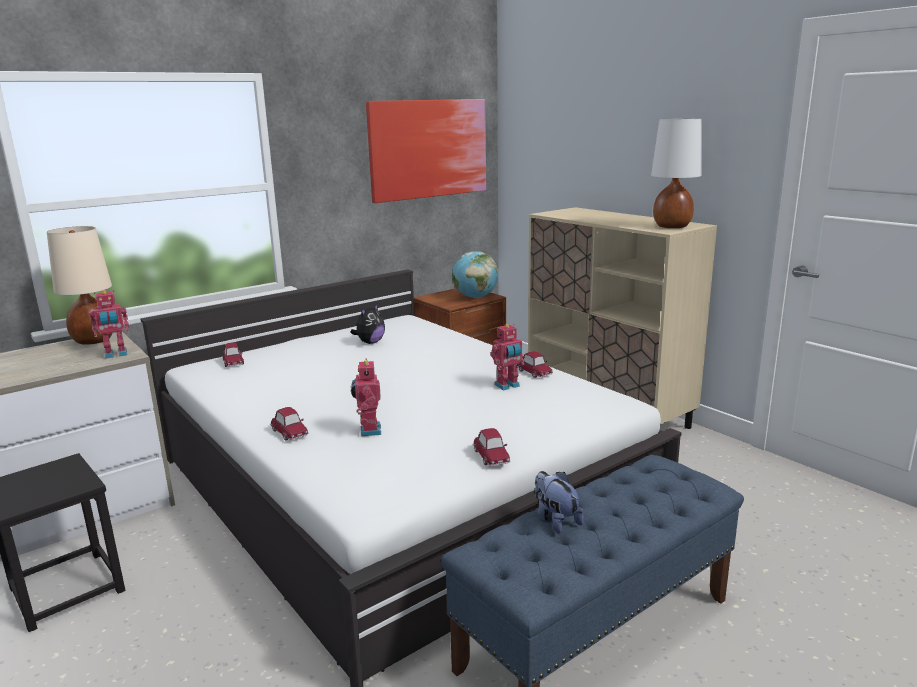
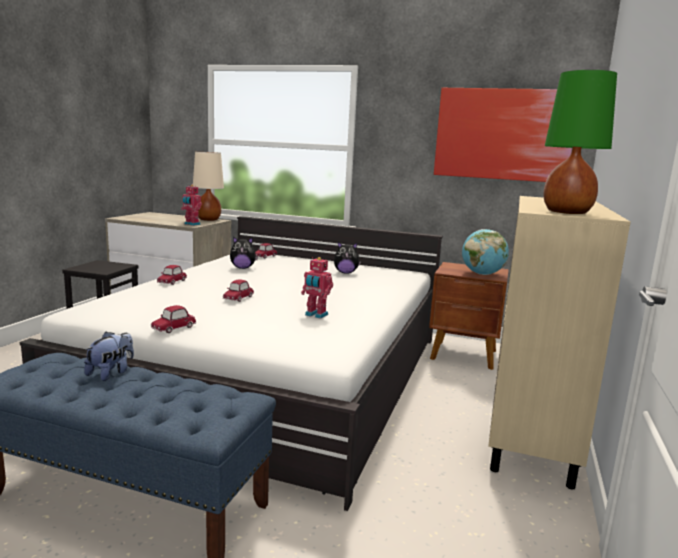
camera: 55 degrees right, 5 degrees down
toy robot [351,358,381,436] -> none
toy car [517,351,553,378] -> toy car moved to [223,279,254,302]
white table lamp [651,118,701,228] -> green table lamp [543,70,617,214]
none -> plush toy [230,237,258,269]

